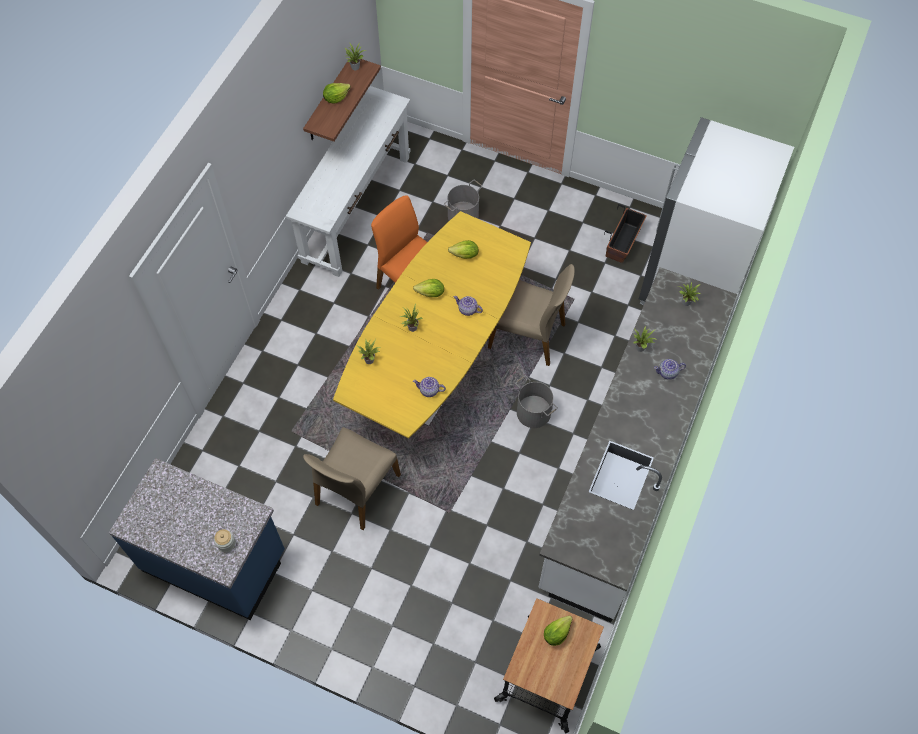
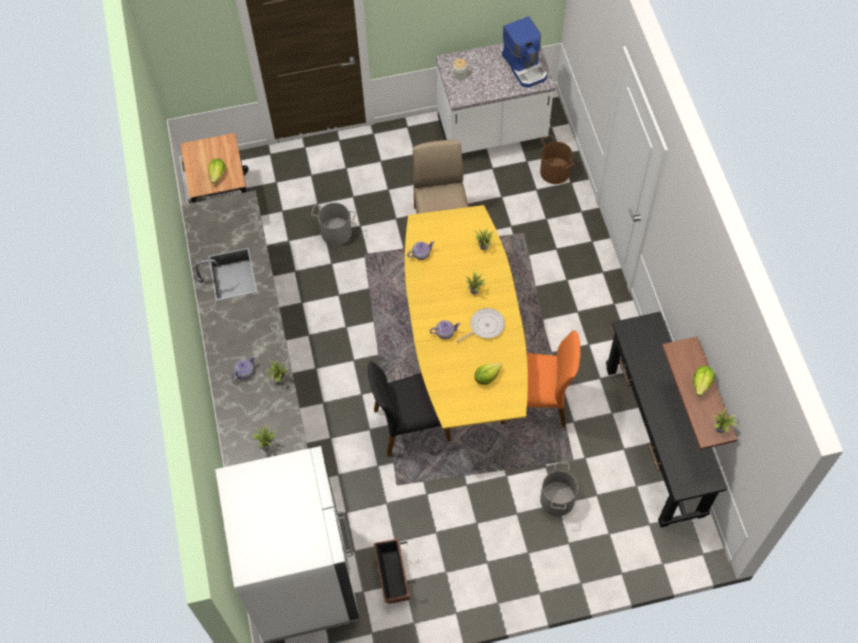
camera: 145 degrees right, 0 degrees up
blue counter [109,458,285,620] -> white counter [436,43,556,153]
white console table [286,86,411,277] -> black console table [606,312,727,527]
lettuce [413,279,444,297] -> frying pan [457,308,505,343]
beige chair [488,264,575,366] -> black chair [368,361,451,456]
grey bucket [515,376,558,428] -> grey bucket moved to [311,203,356,246]
none -> coffee machine [502,16,548,88]
none -> brown bucket [540,135,574,184]

